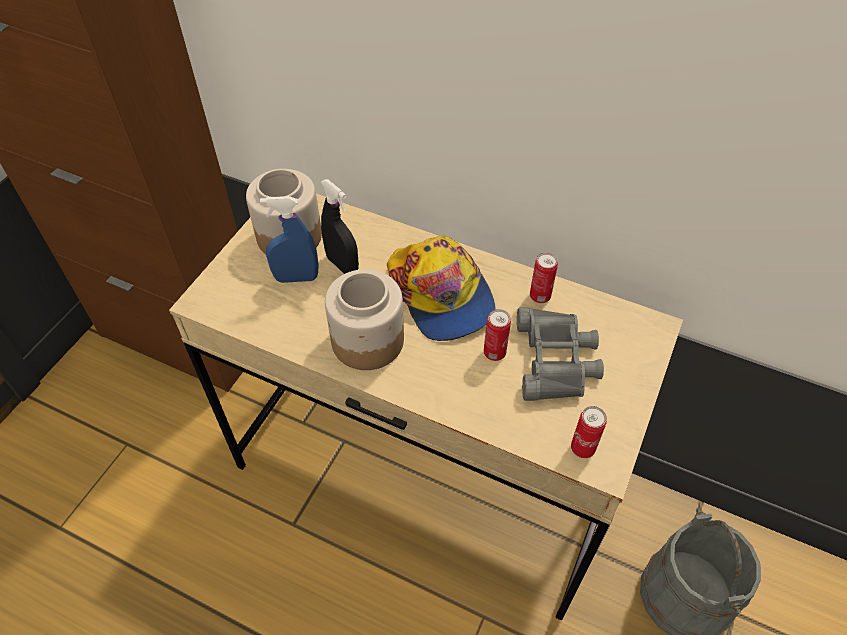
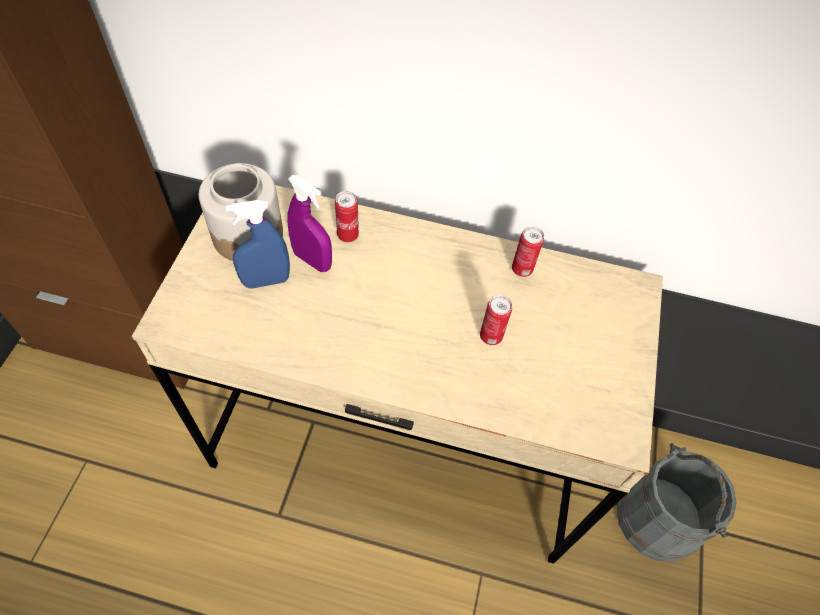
camera: 15 degrees left, 5 degrees up
black spray bottle [321,179,359,274] -> purple spray bottle [287,175,332,272]
jar [325,269,404,370] -> none
cap [387,236,496,341] -> none
grey binoculars [517,307,604,401] -> none
can [571,406,607,458] -> can moved to [335,191,359,243]

